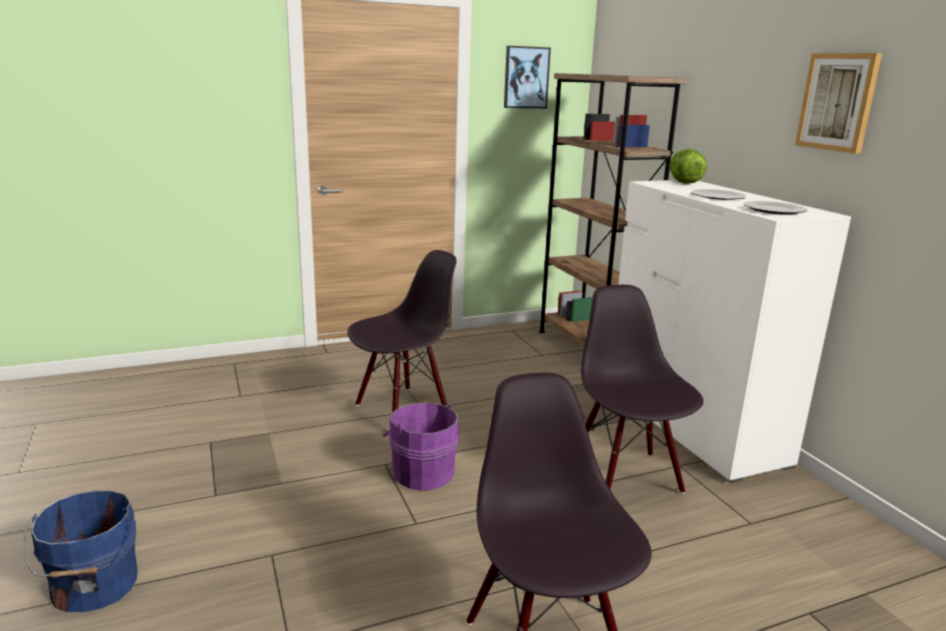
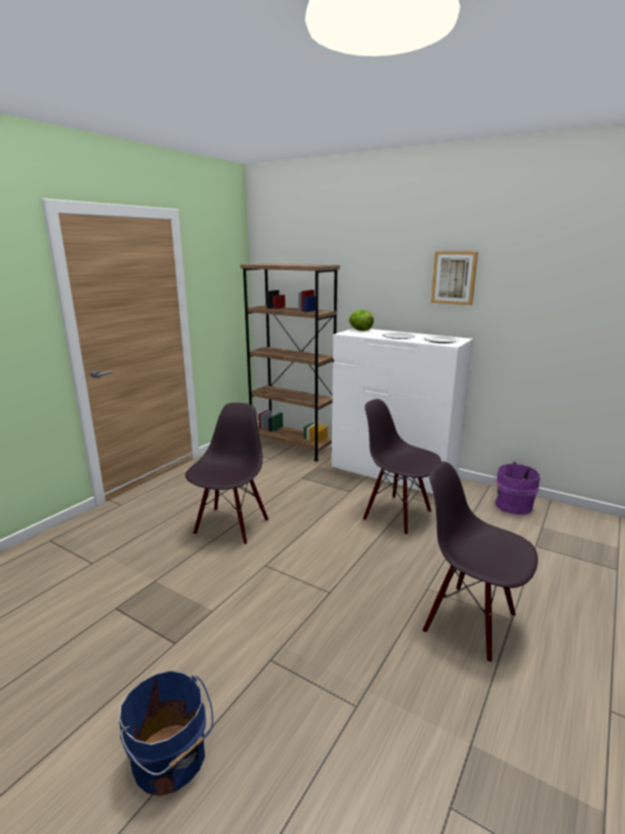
camera: 35 degrees left, 0 degrees up
purple bucket [383,403,460,491] -> purple bucket moved to [494,462,540,514]
picture [504,46,551,108] -> none

